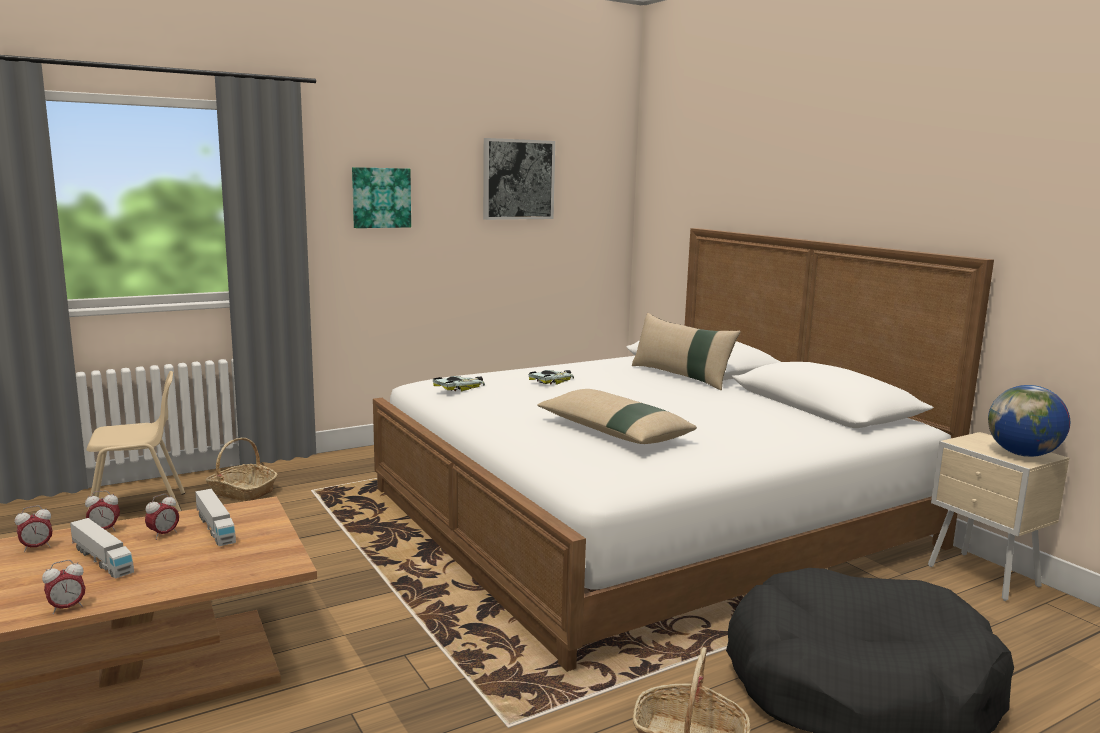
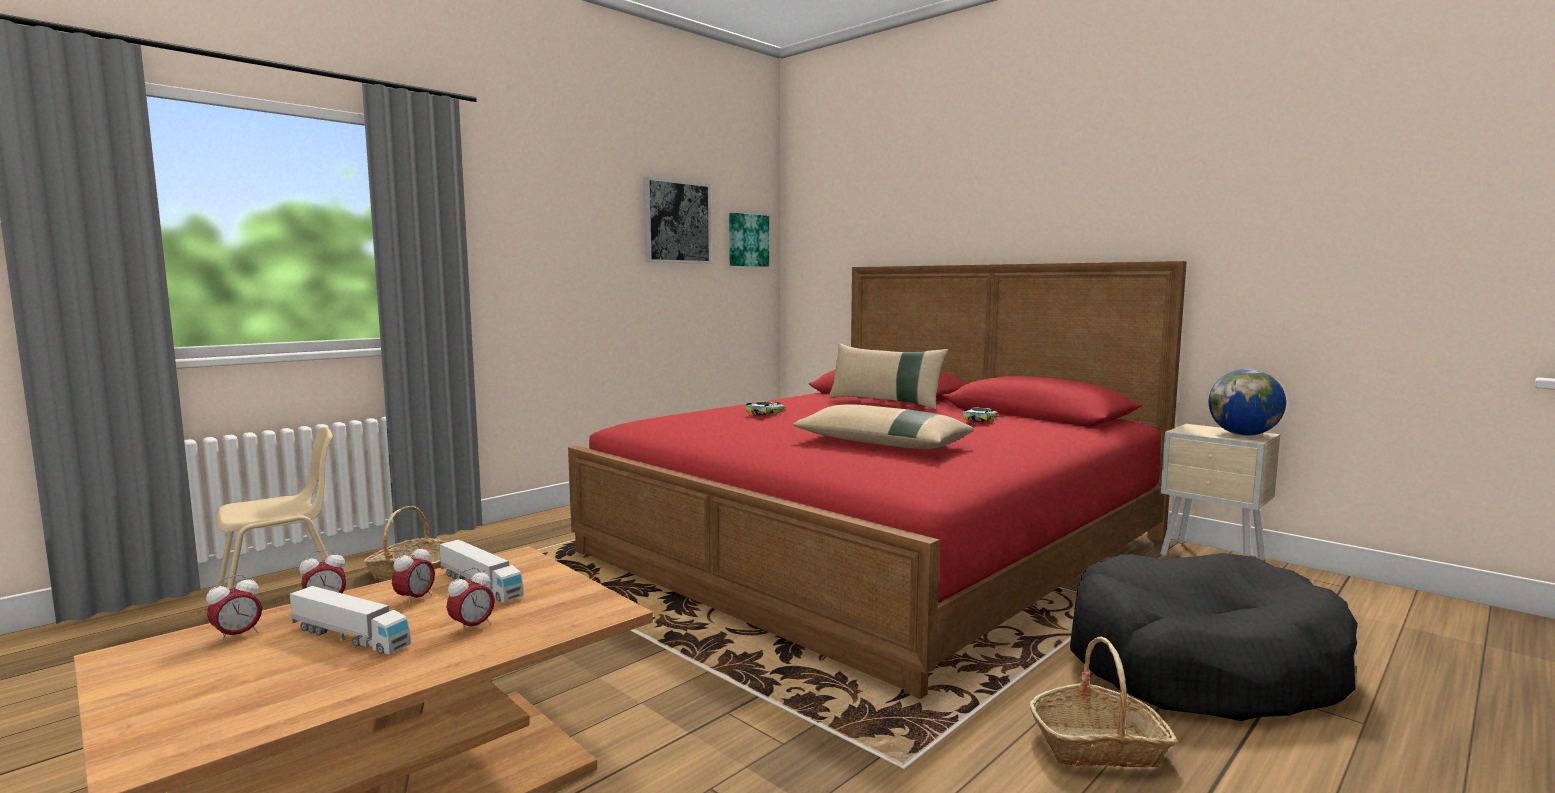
camera: 15 degrees left, 5 degrees down
alarm clock [42,560,86,614] -> alarm clock moved to [446,567,495,635]
picture [352,167,411,228] -> picture moved to [729,213,769,267]
white bed [373,228,994,672] -> red bed [568,261,1187,699]
toy car [433,376,485,392] -> toy car moved to [962,407,1002,422]

